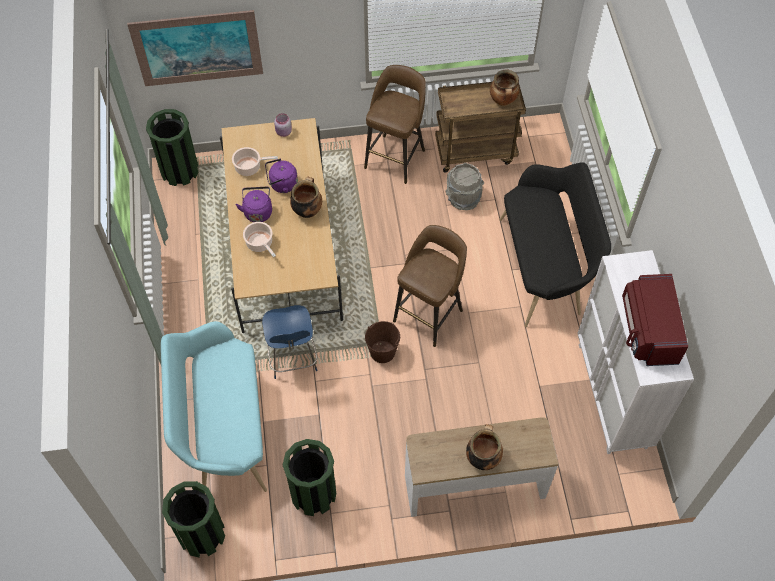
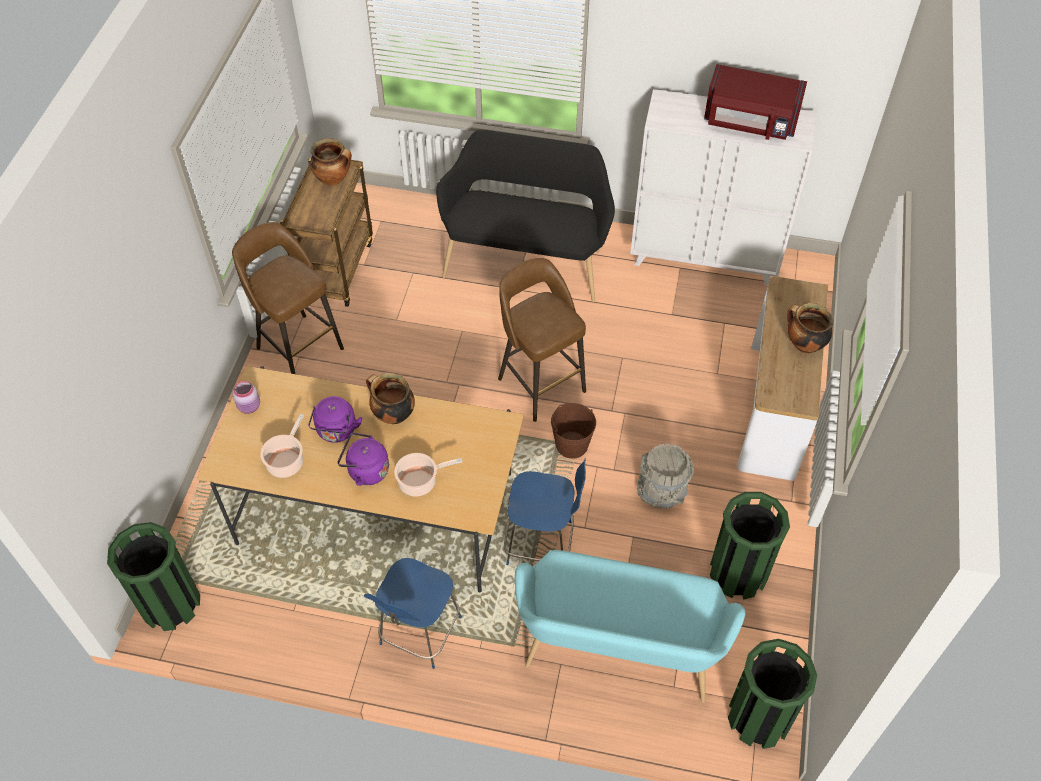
camera: 70 degrees left, 5 degrees down
picture [127,10,263,86] -> none
grey bucket [445,163,484,210] -> grey bucket moved to [637,443,694,509]
none -> blue chair [364,558,462,669]

